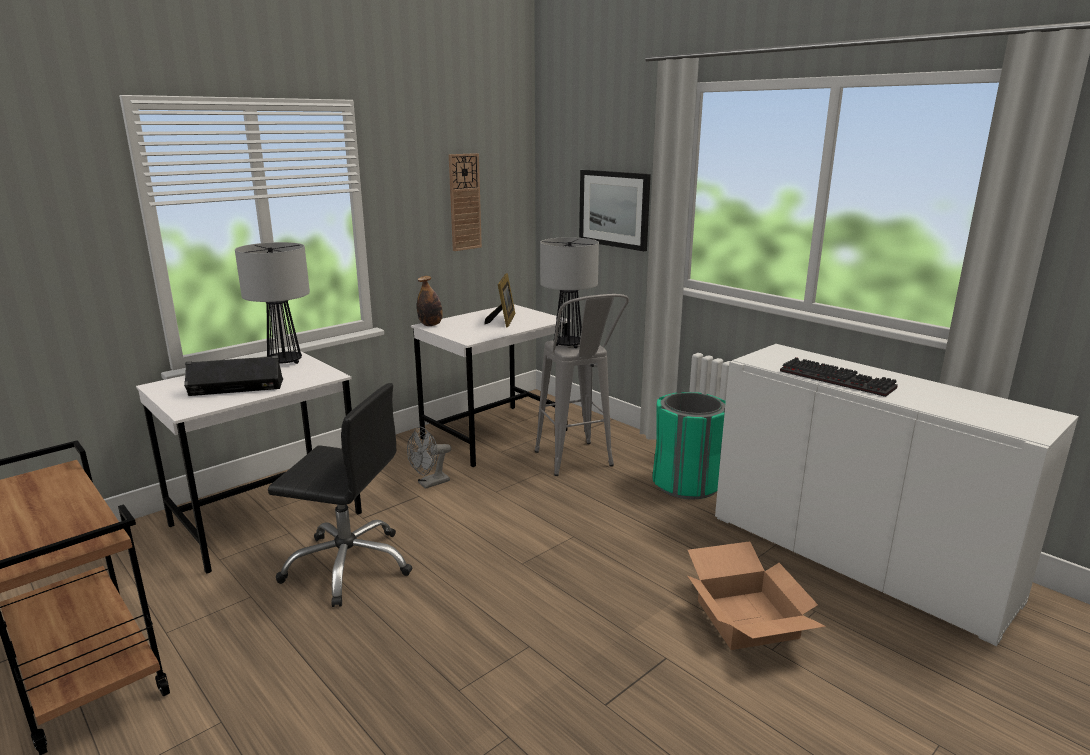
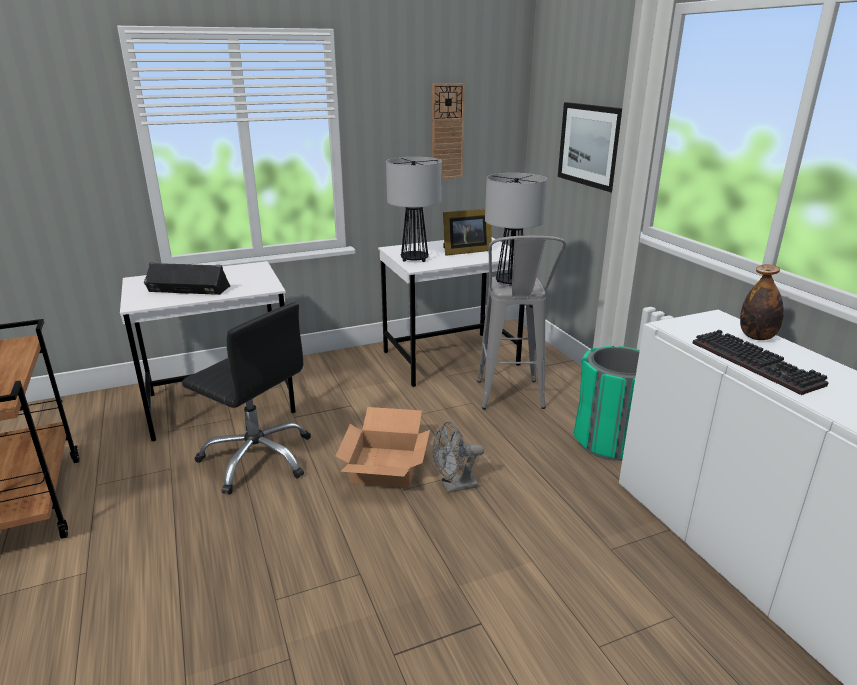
camera: 20 degrees right, 5 degrees up
table lamp [235,242,310,364] -> table lamp moved to [386,157,442,262]
grey fan [407,427,451,489] -> grey fan moved to [433,422,484,493]
bottle [417,276,443,326] -> bottle moved to [740,264,784,340]
picture frame [484,273,515,328] -> picture frame turned 45 degrees clockwise [443,209,492,256]
cardboard box [687,541,826,650] -> cardboard box moved to [336,407,430,487]

